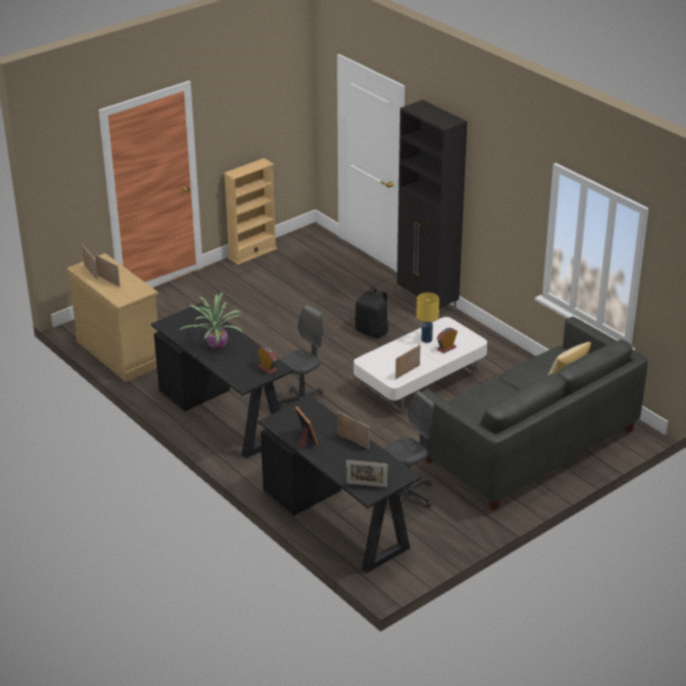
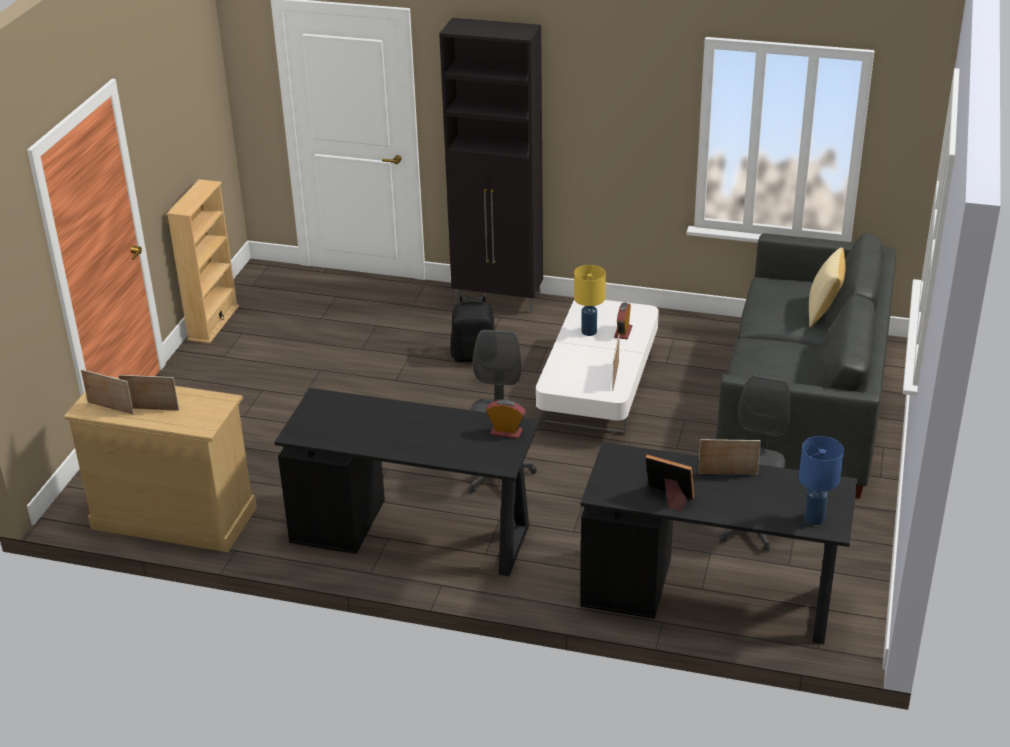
camera: 35 degrees left, 0 degrees up
potted plant [180,292,243,349] -> none
picture frame [346,460,388,487] -> blue table lamp [799,436,844,525]

